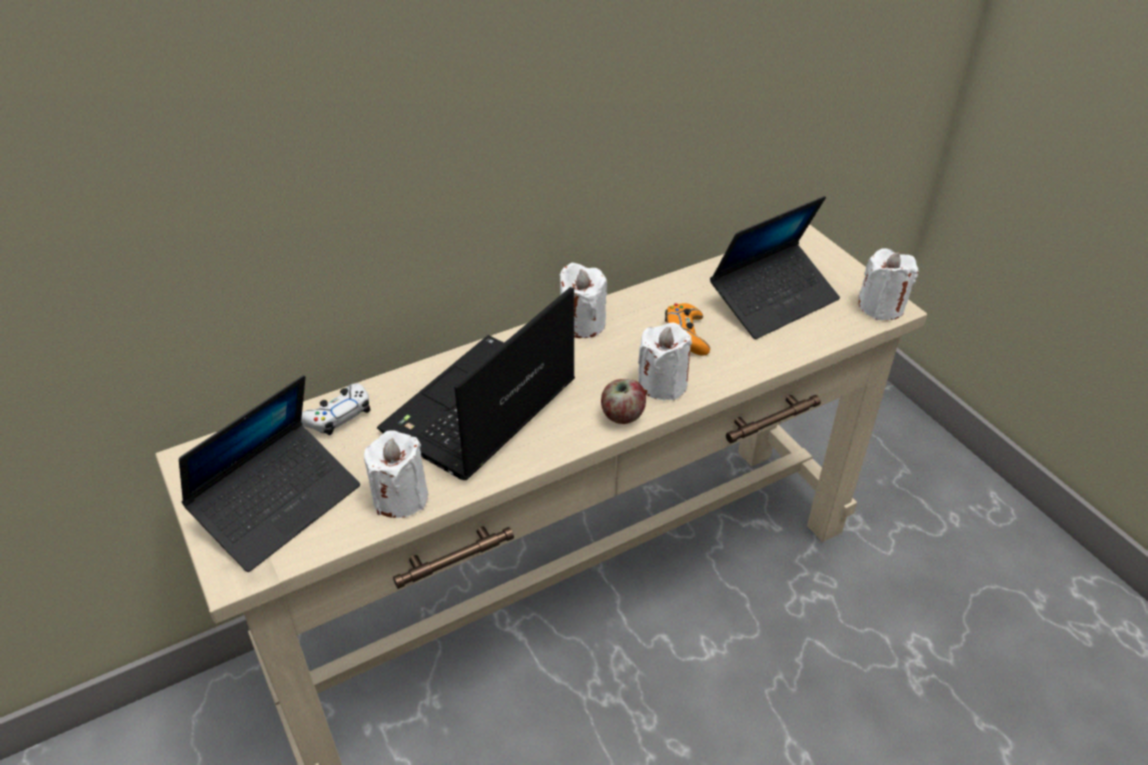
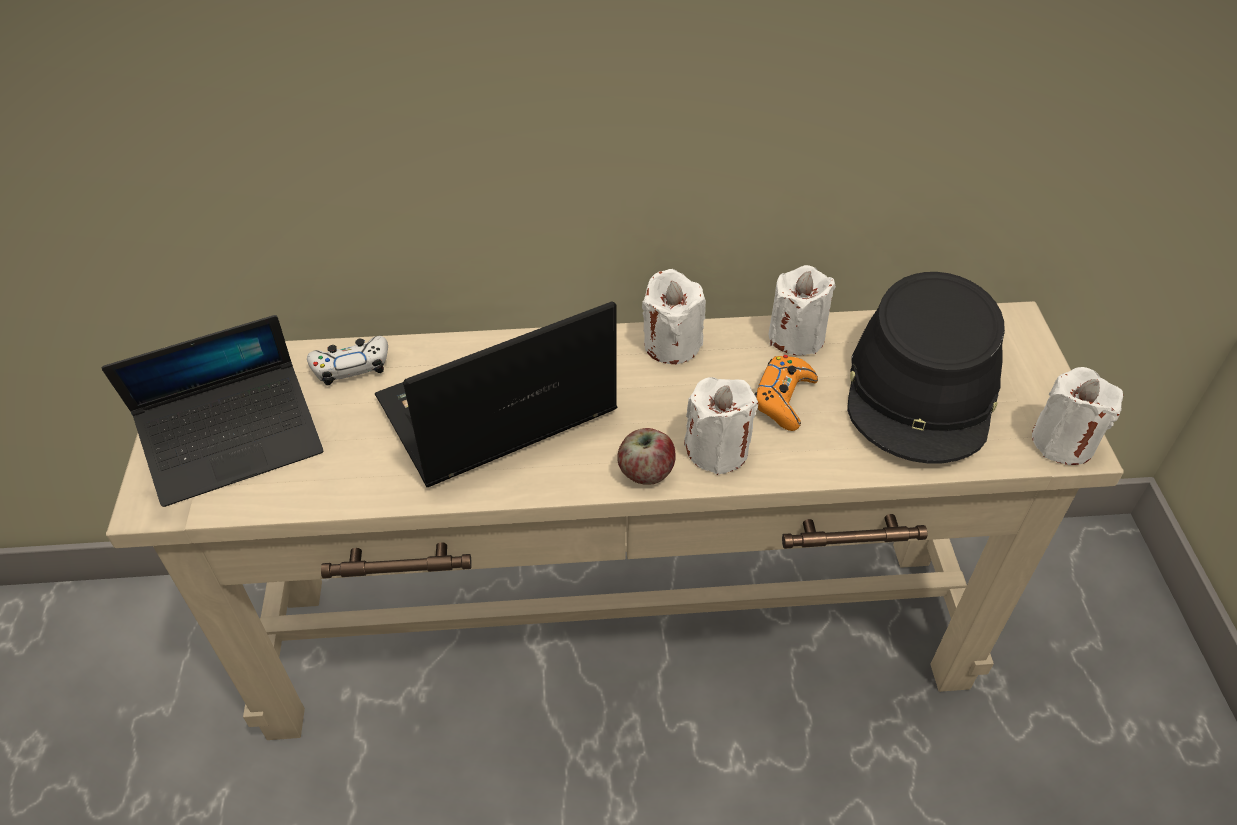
camera: 25 degrees right, 5 degrees up
white candle [364,430,428,518] -> white candle moved to [769,265,836,355]
laptop [710,196,840,339] -> black hat [847,272,1005,463]

